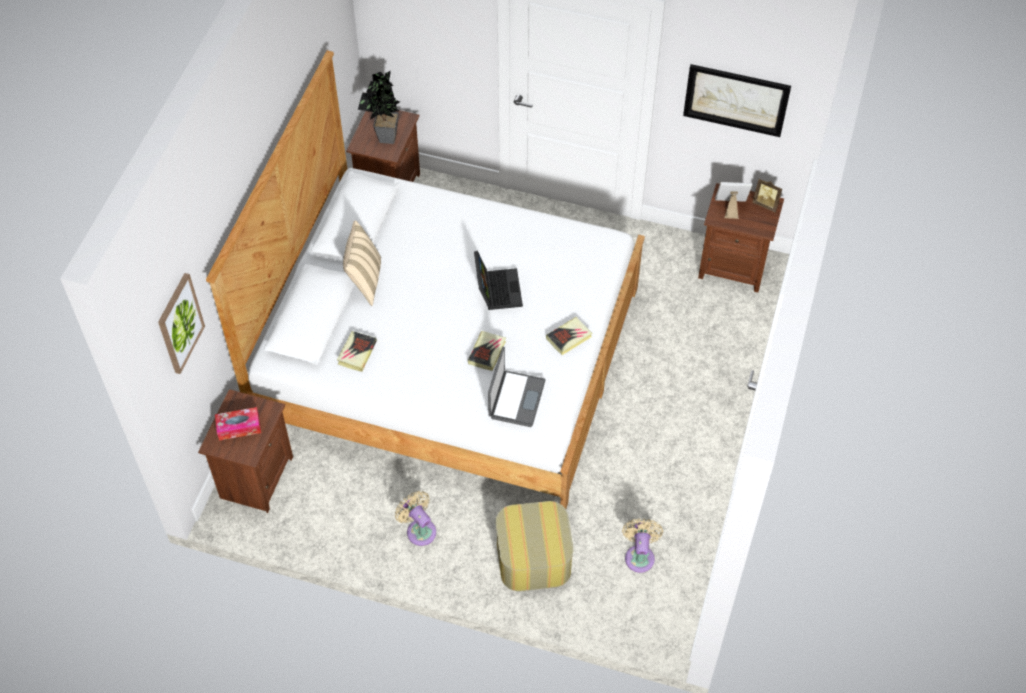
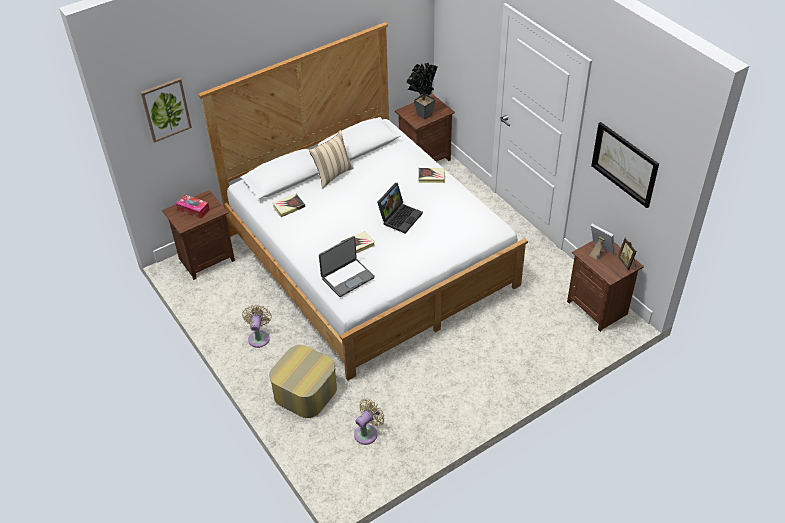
camera: 40 degrees right, 10 degrees down
book [546,317,592,355] -> book moved to [418,168,445,183]

